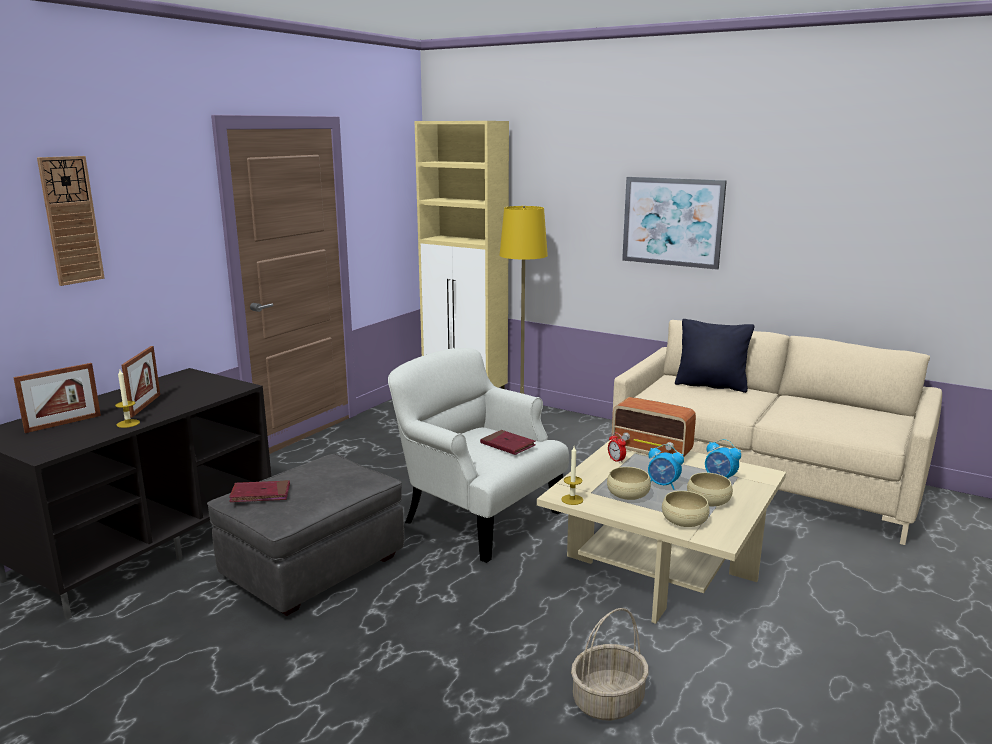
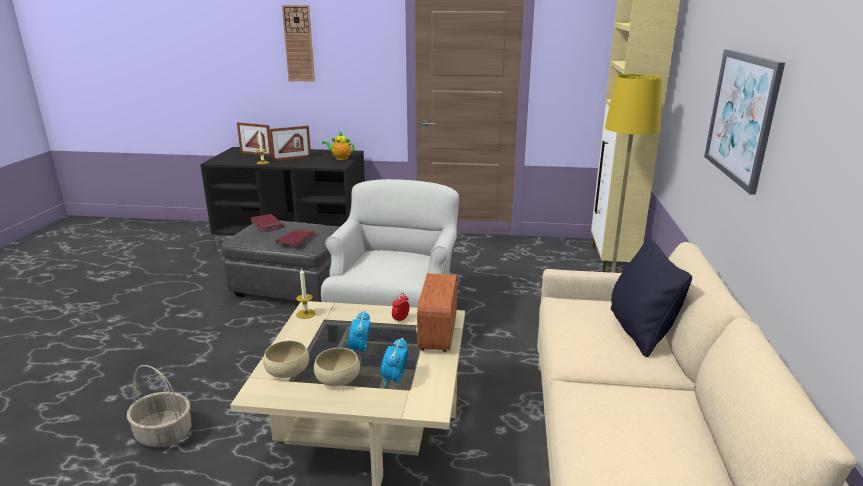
camera: 65 degrees right, 5 degrees up
red book [480,430,536,455] -> red book moved to [276,228,316,246]
beige bowl [607,467,651,500] -> none
none -> teapot [322,132,354,160]

